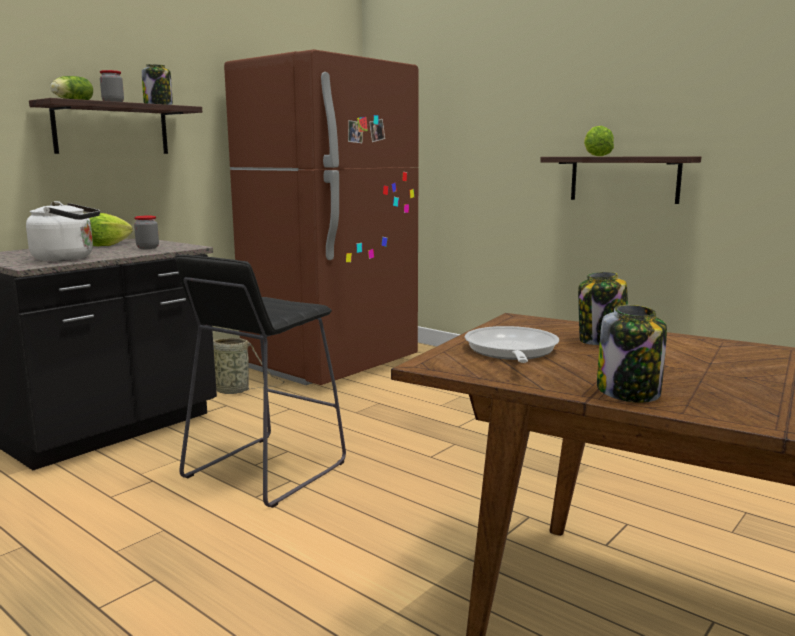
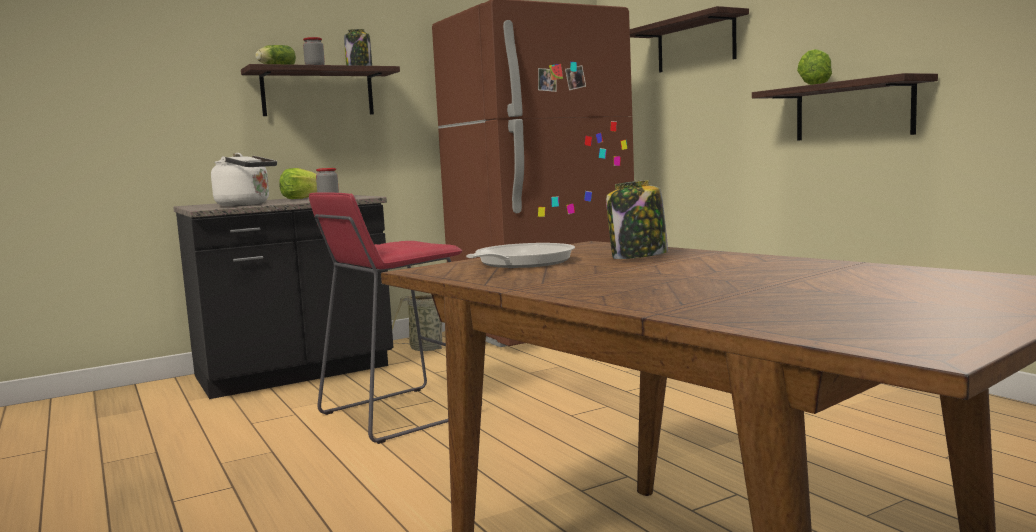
camera: 20 degrees right, 5 degrees down
black stool [176,254,346,508] -> red stool [309,192,462,444]
jar [597,305,667,403] -> none
none -> shelf [630,6,749,72]

